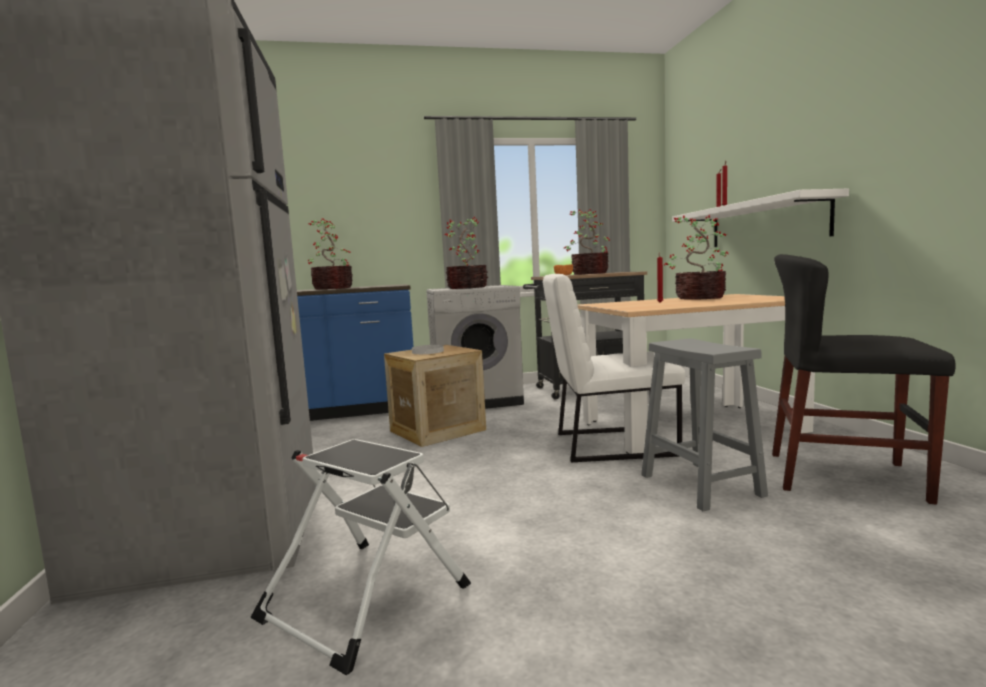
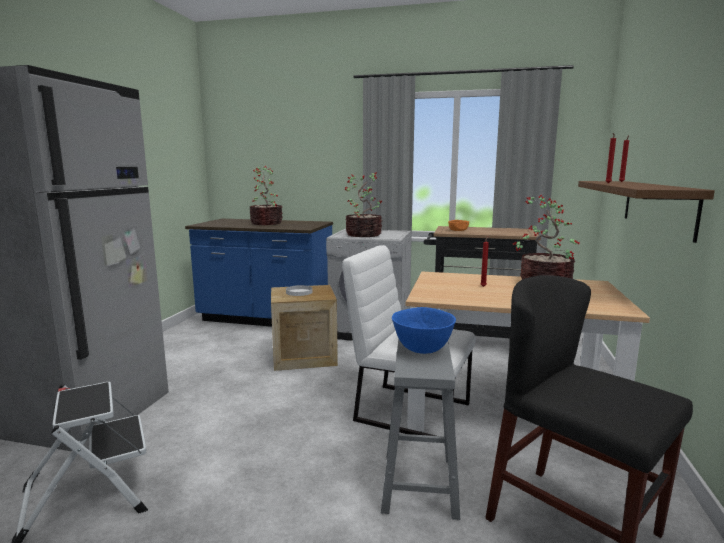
camera: 25 degrees right, 5 degrees up
potted plant [564,209,610,275] -> none
white shelf [672,189,849,247] -> brown shelf [578,181,715,243]
none -> blue bowl [392,307,456,354]

